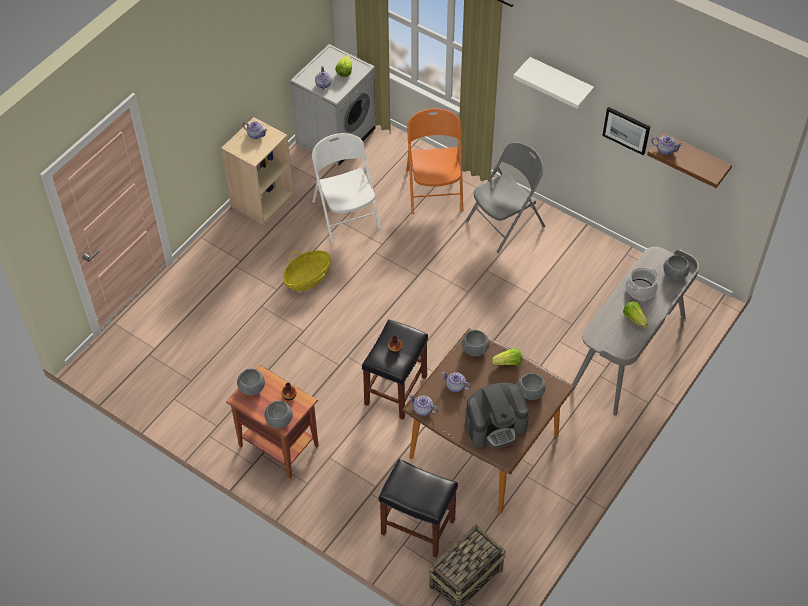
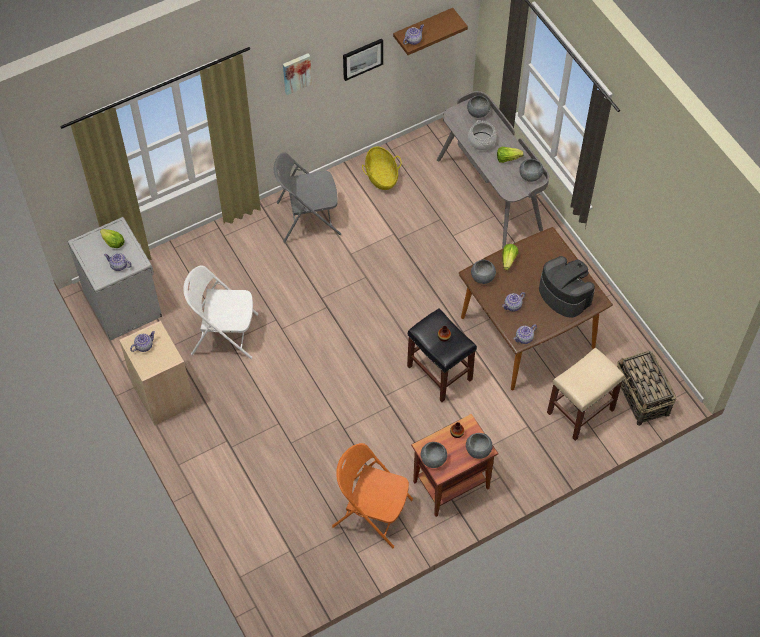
camera: 65 degrees left, 5 degrees up
basket [283,250,331,291] -> basket moved to [362,147,402,190]
black stool [379,459,458,558] -> beige stool [547,347,625,441]
orange chair [406,108,464,214] -> orange chair moved to [332,443,413,549]
coffee machine [465,383,529,449] -> coffee machine turned 45 degrees counterclockwise [539,256,595,317]
grey chair [466,143,545,254] -> grey chair turned 90 degrees counterclockwise [274,153,341,243]
white shelf [513,57,594,109] -> picture [283,53,312,95]
grey bowl [518,373,546,400] -> grey bowl moved to [519,159,543,182]

